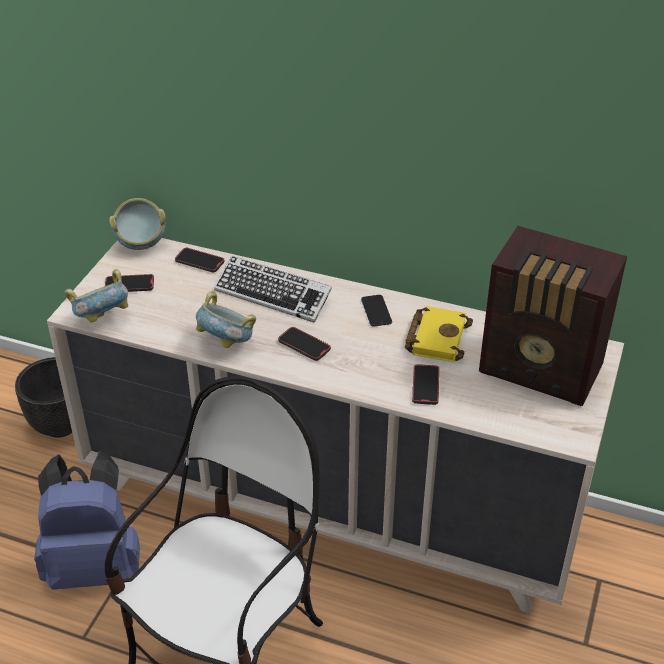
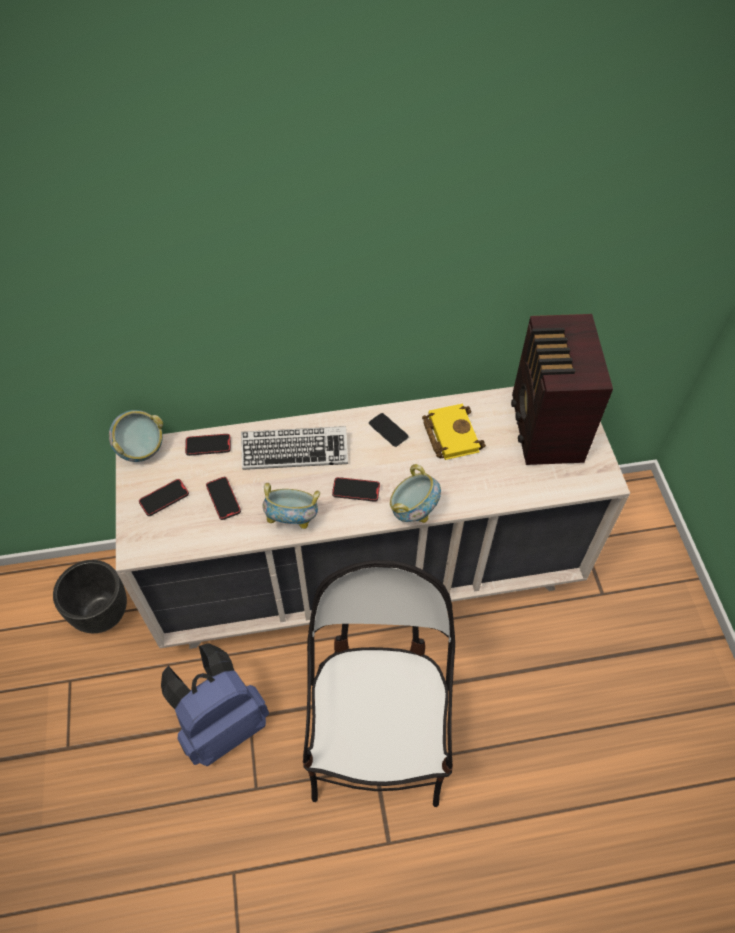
camera: 30 degrees left, 15 degrees up
bowl [65,269,128,323] -> bowl moved to [390,464,441,523]
phone [412,364,439,405] -> phone moved to [206,477,241,520]
radio [479,226,627,406] -> radio turned 90 degrees clockwise [511,314,613,465]

